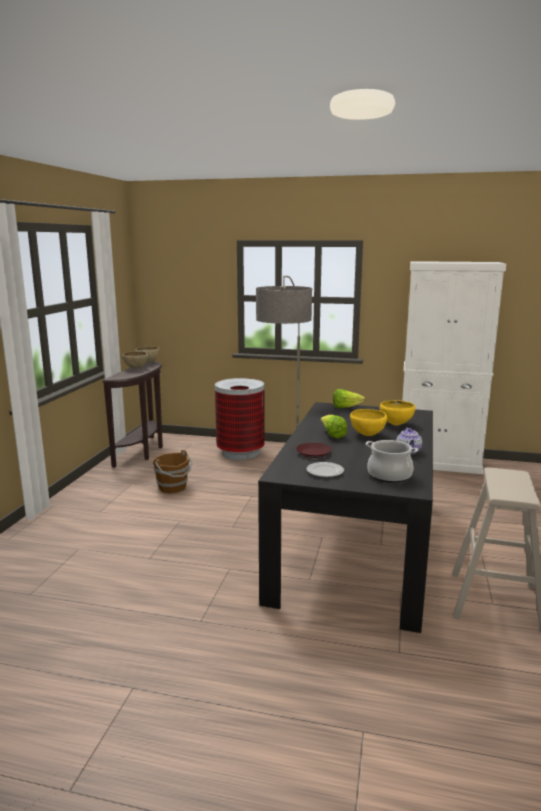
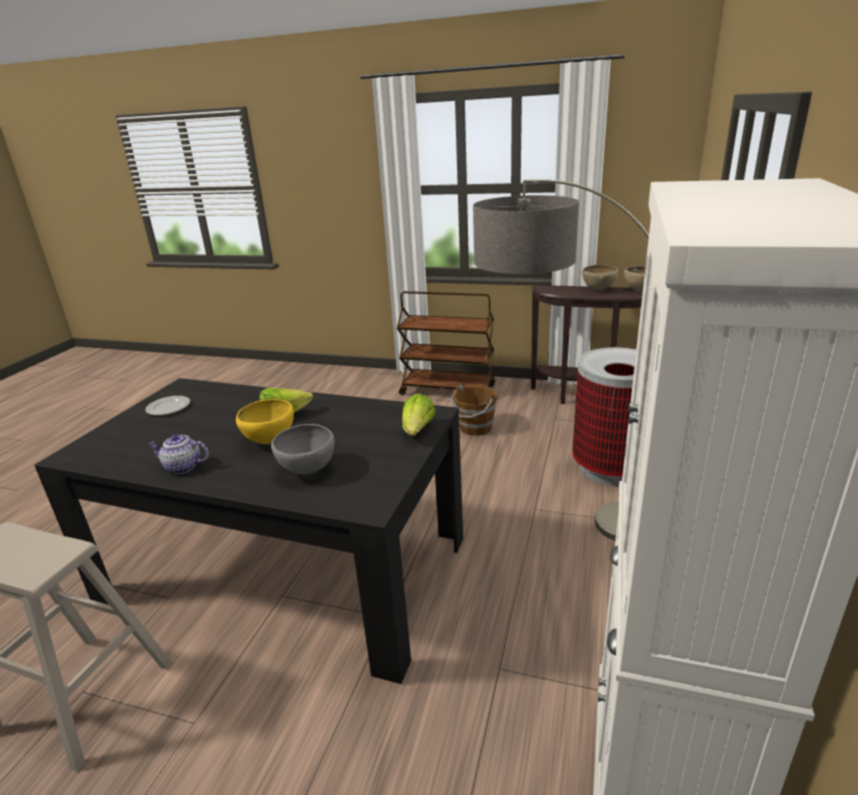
camera: 95 degrees right, 10 degrees up
brown plate [296,443,332,458] -> none
cooking pot [365,440,418,483] -> none
yellow bowl [380,400,415,425] -> grey bowl [271,424,335,474]
none -> brown cart [397,291,496,395]

